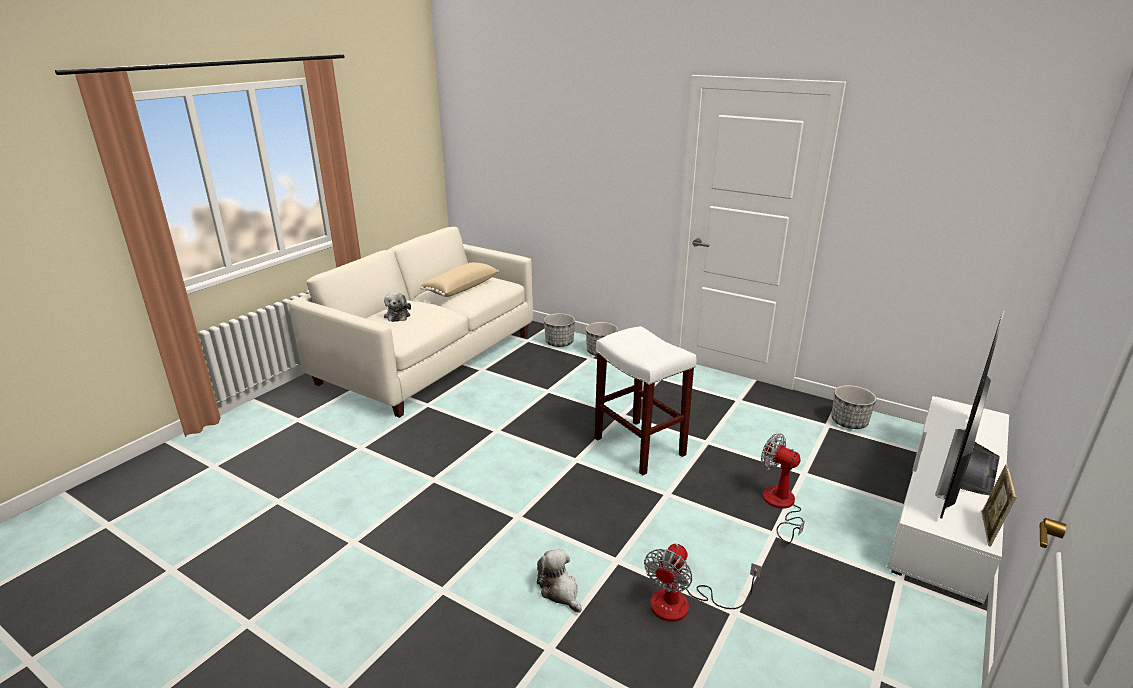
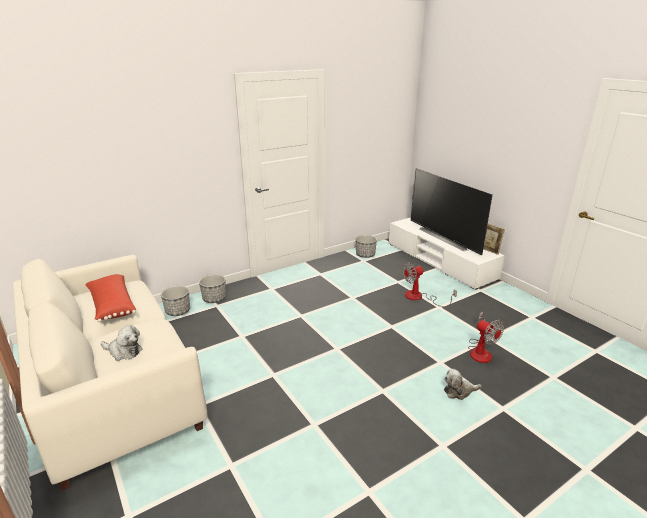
camera: 65 degrees left, 0 degrees up
beige pillow [420,262,499,297] -> red pillow [85,274,136,322]
white stool [595,326,696,475] -> none

